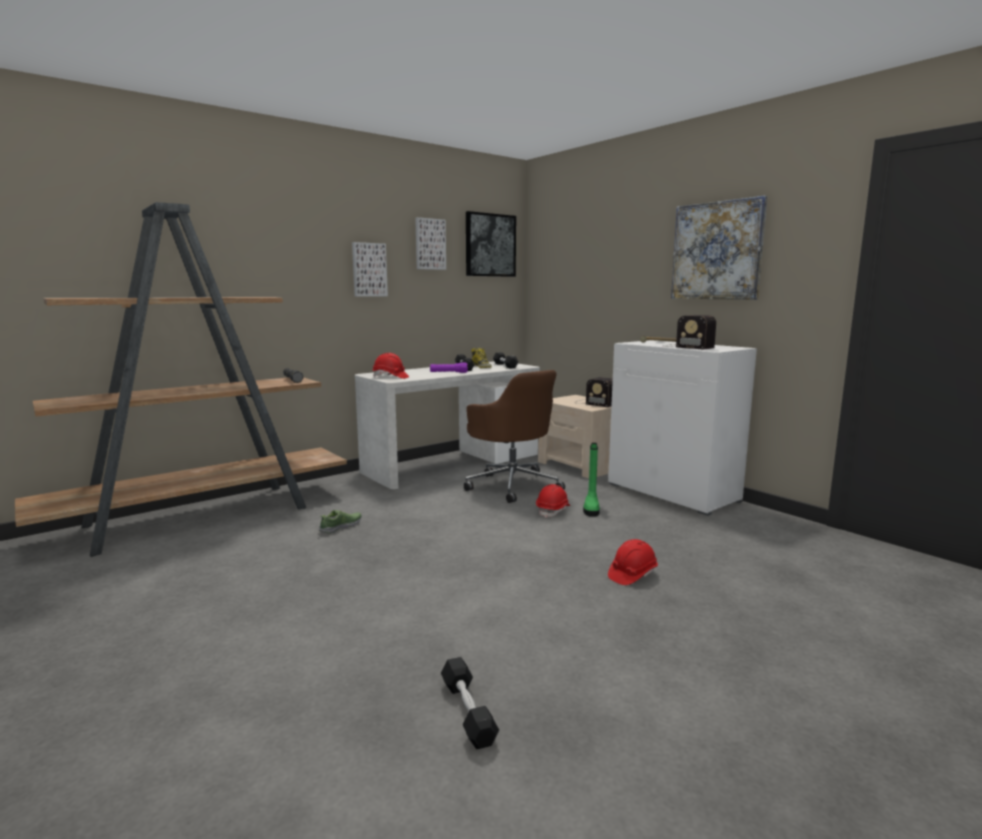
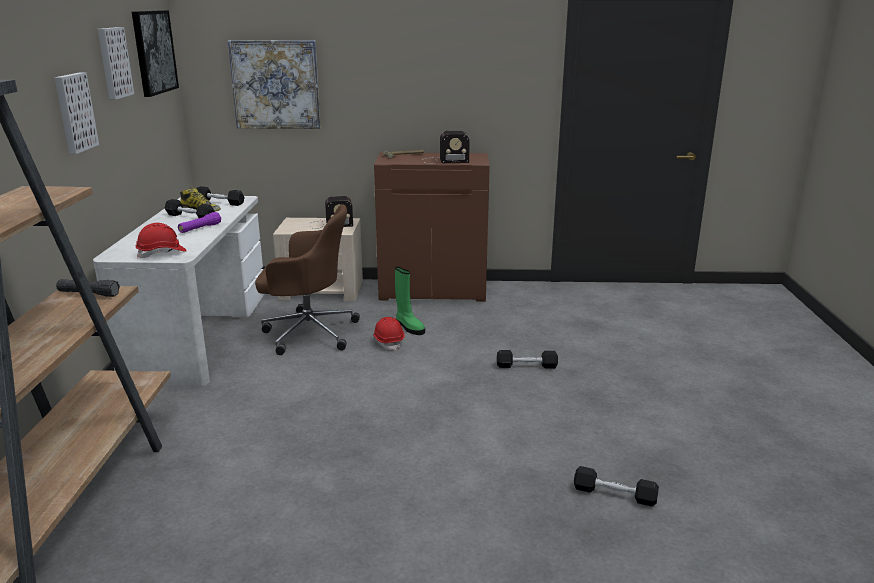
camera: 50 degrees left, 10 degrees up
shoe [319,510,361,534] -> none
white cabinet [608,340,757,516] -> brown cabinet [374,153,490,302]
red hard hat [608,539,658,585] -> black dumbbell [497,350,558,369]
picture [671,196,767,300] -> picture moved to [228,40,321,129]

